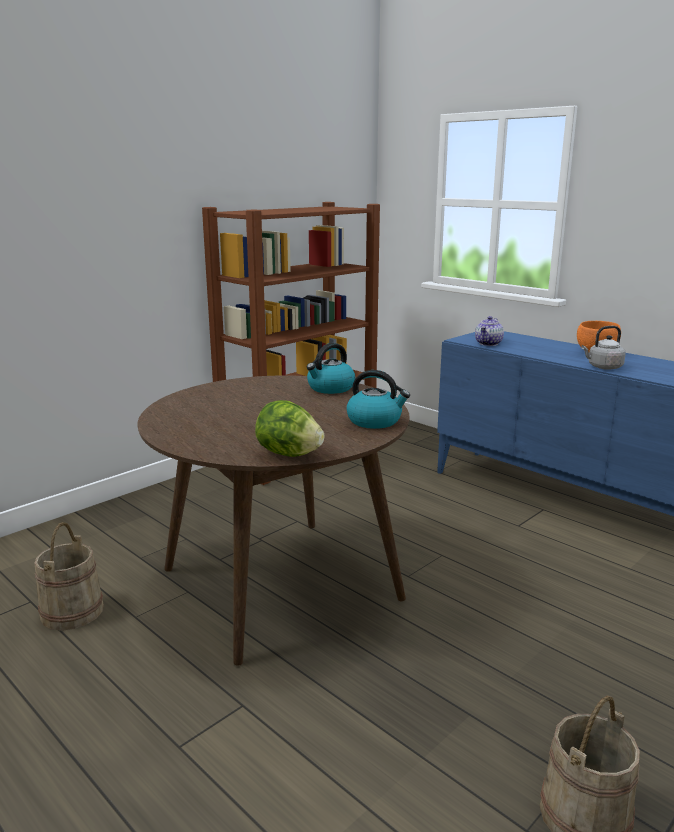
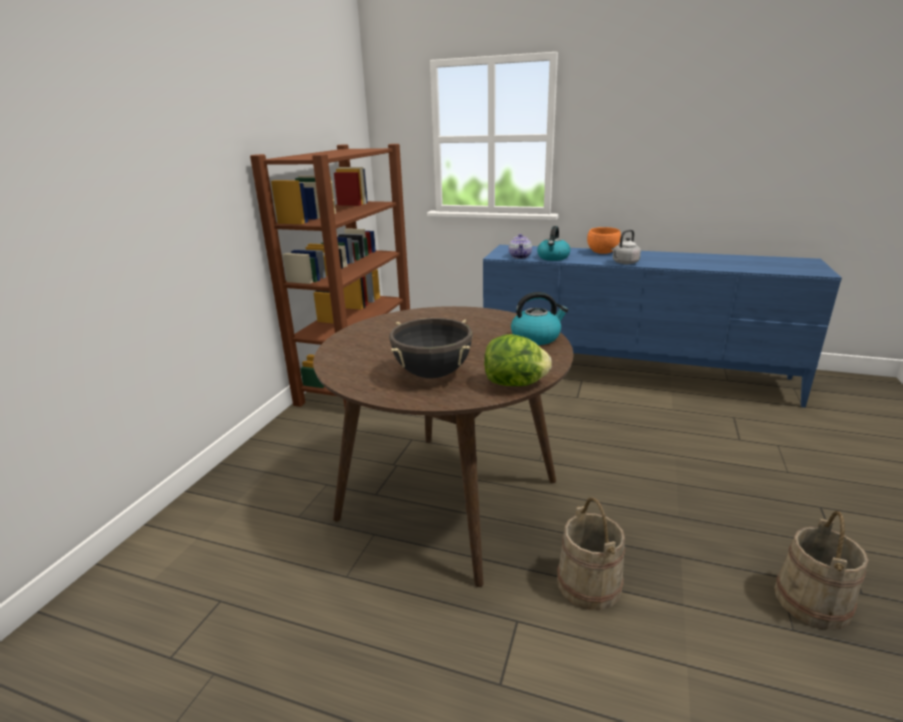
camera: 25 degrees left, 5 degrees up
beige bucket [35,522,104,631] -> beige bucket moved to [557,497,625,610]
kettle [307,343,355,394] -> kettle moved to [537,226,570,261]
none -> black cooking pot [389,318,473,378]

